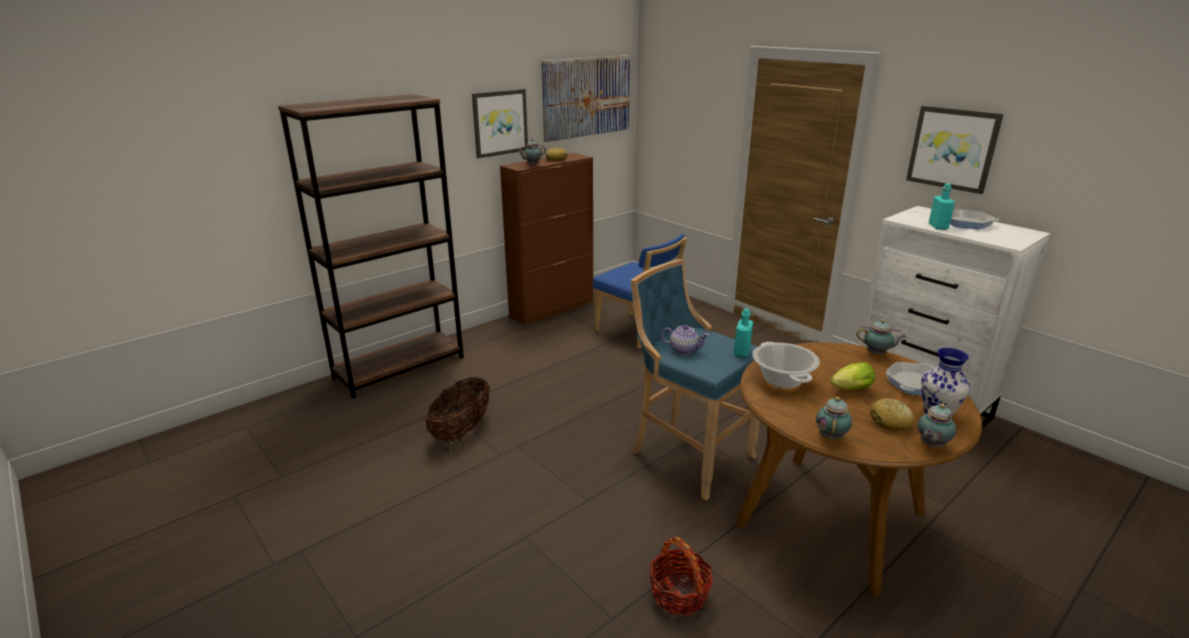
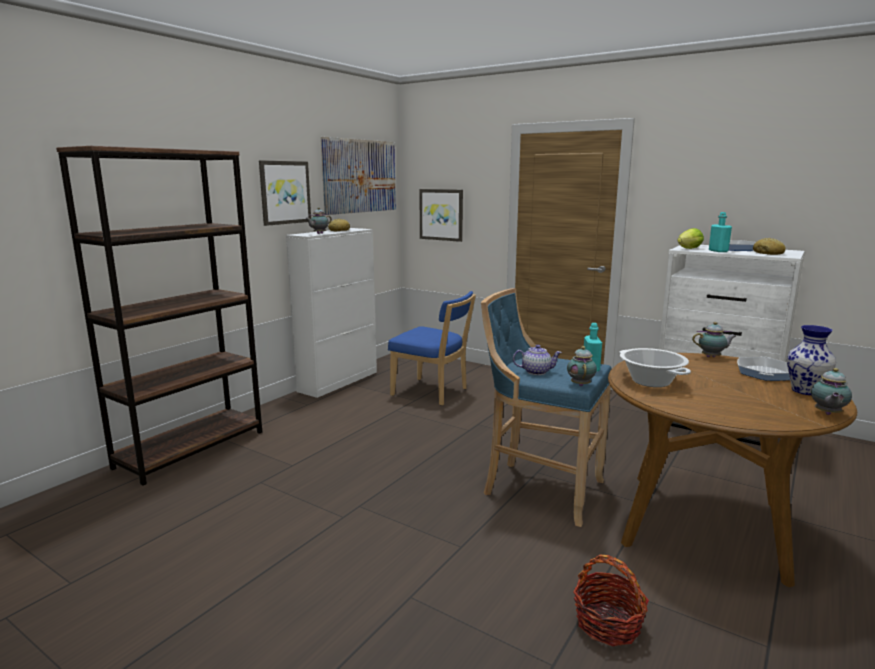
camera: 15 degrees left, 10 degrees down
basket [426,377,490,442] -> none
brown cabinet [500,153,593,325] -> white cabinet [286,228,377,398]
teapot [816,397,852,440] -> teapot moved to [567,346,597,386]
lettuce [831,362,875,390] -> lettuce moved to [677,228,704,249]
bread [870,398,914,430] -> bread moved to [753,238,786,255]
picture [906,106,1003,194] -> picture moved to [419,189,463,242]

